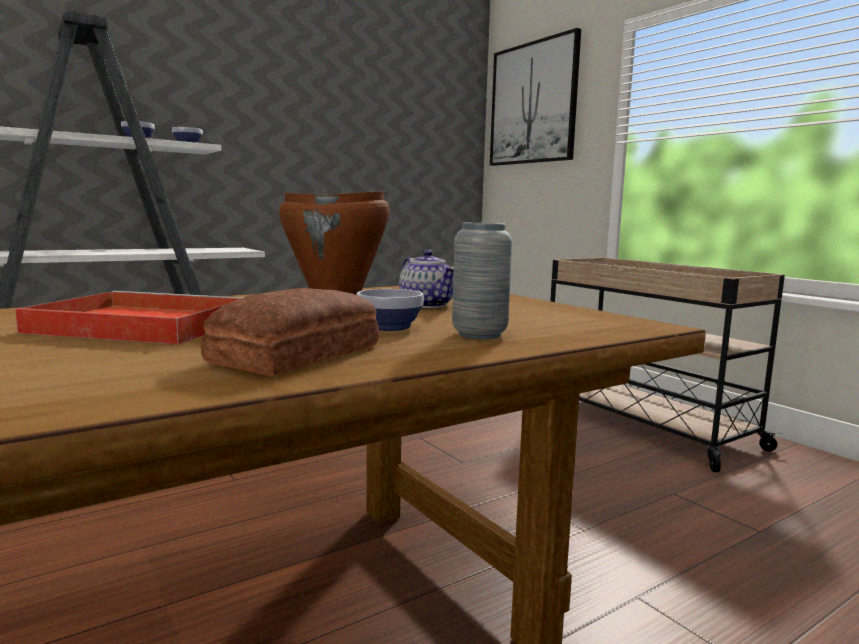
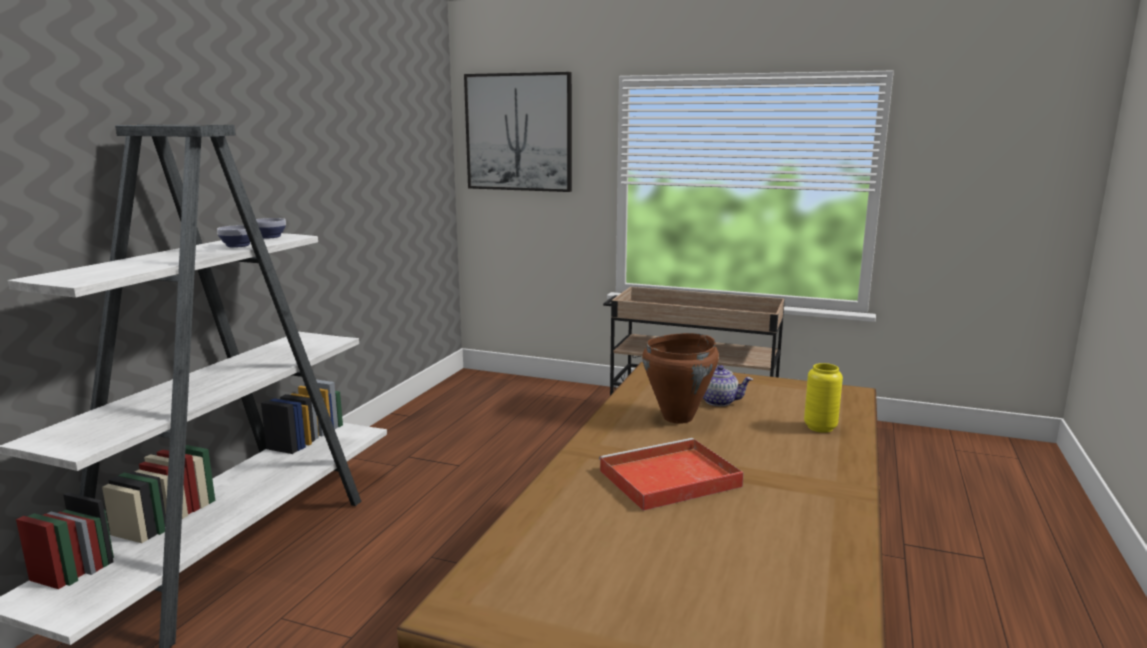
camera: 35 degrees left, 5 degrees up
bread [201,288,379,376] -> none
bowl [357,289,424,331] -> none
grey vase [452,223,512,339] -> yellow vase [804,363,843,433]

